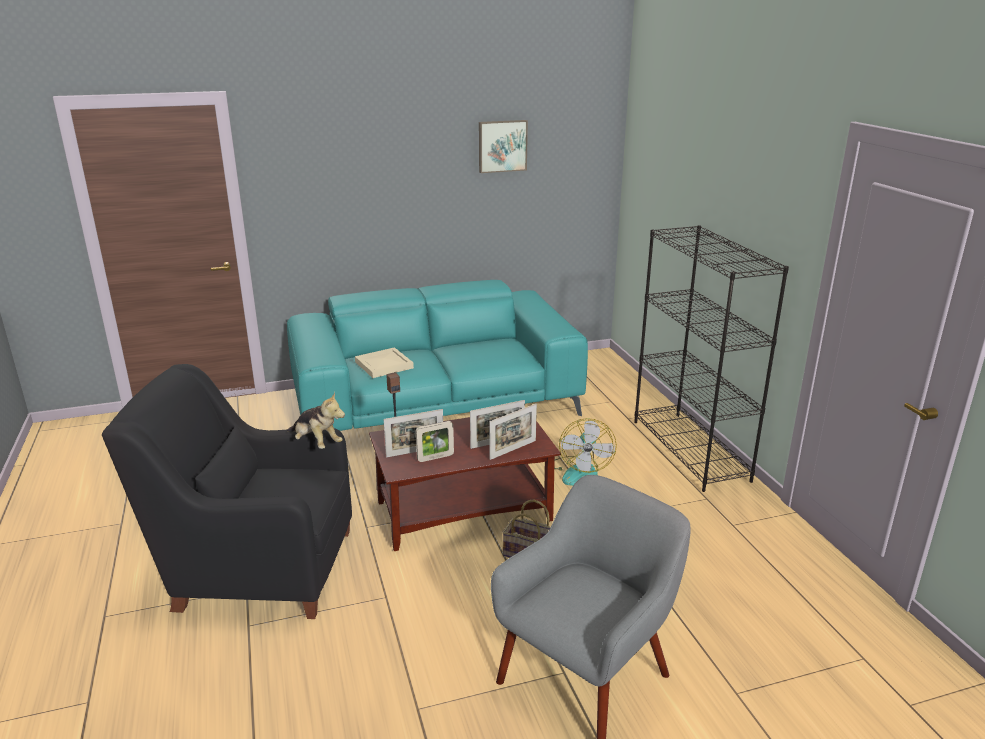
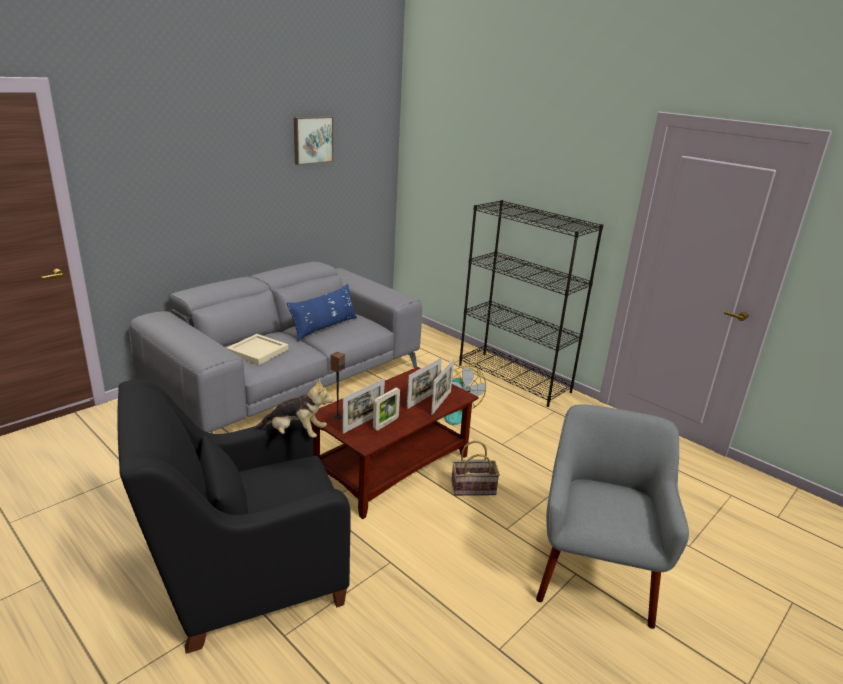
camera: 30 degrees left, 0 degrees up
turquoise sofa [287,280,588,431] -> grey sofa [129,262,422,434]
none -> blue pillow [287,284,357,341]

